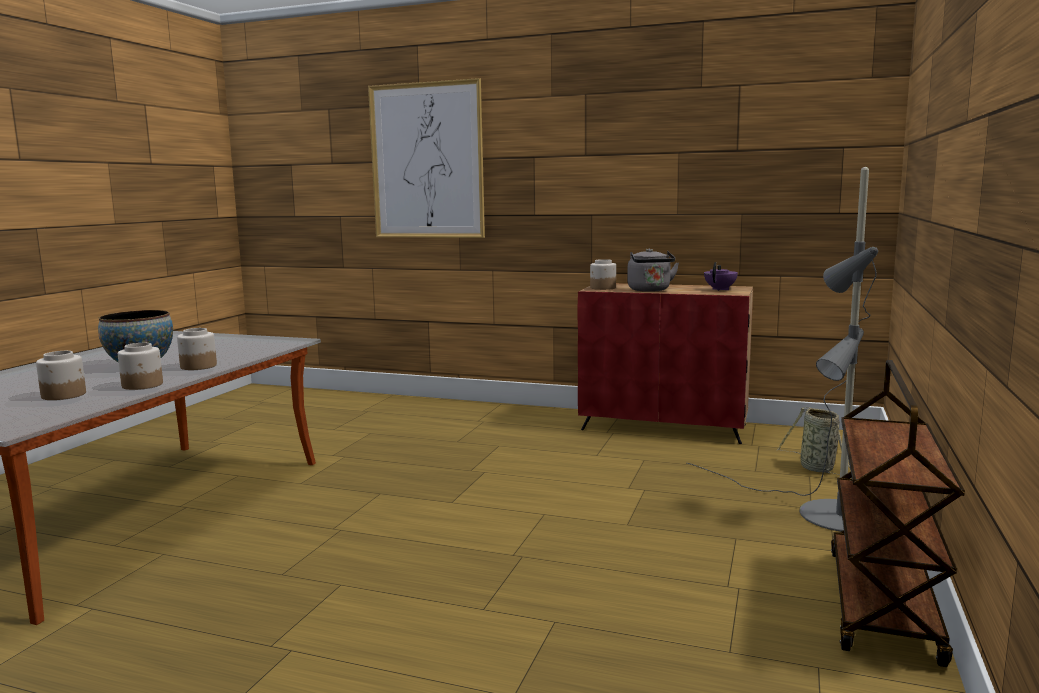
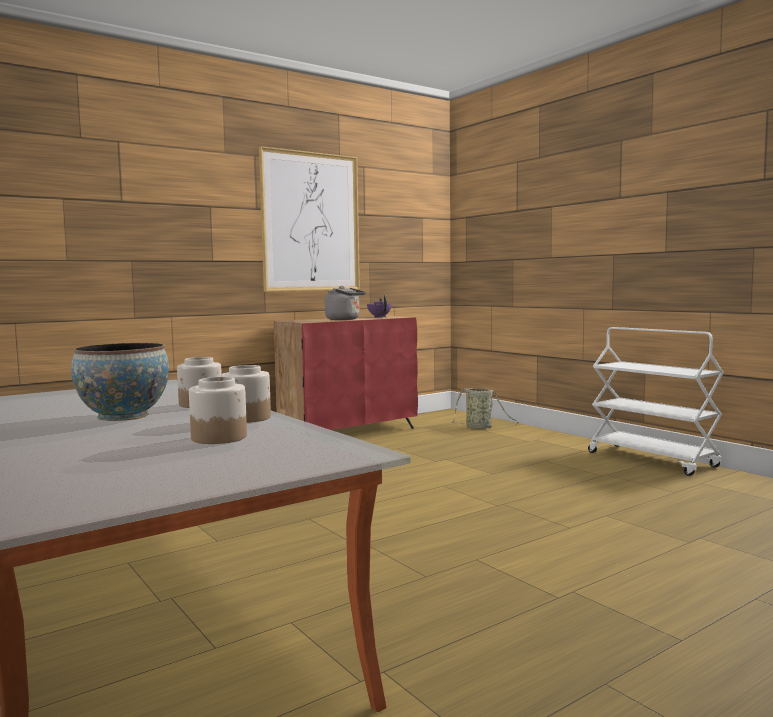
camera: 55 degrees left, 5 degrees down
picture [368,78,485,238] -> picture moved to [259,146,360,292]
jar [590,259,616,290] -> none
grey floor lamp [687,167,878,532] -> none
brown cart [831,360,965,667] -> white cart [588,327,724,476]

